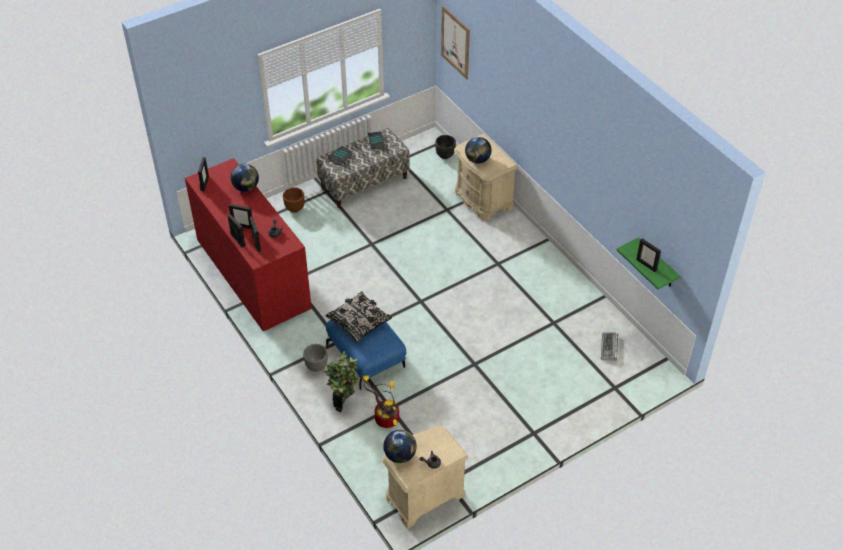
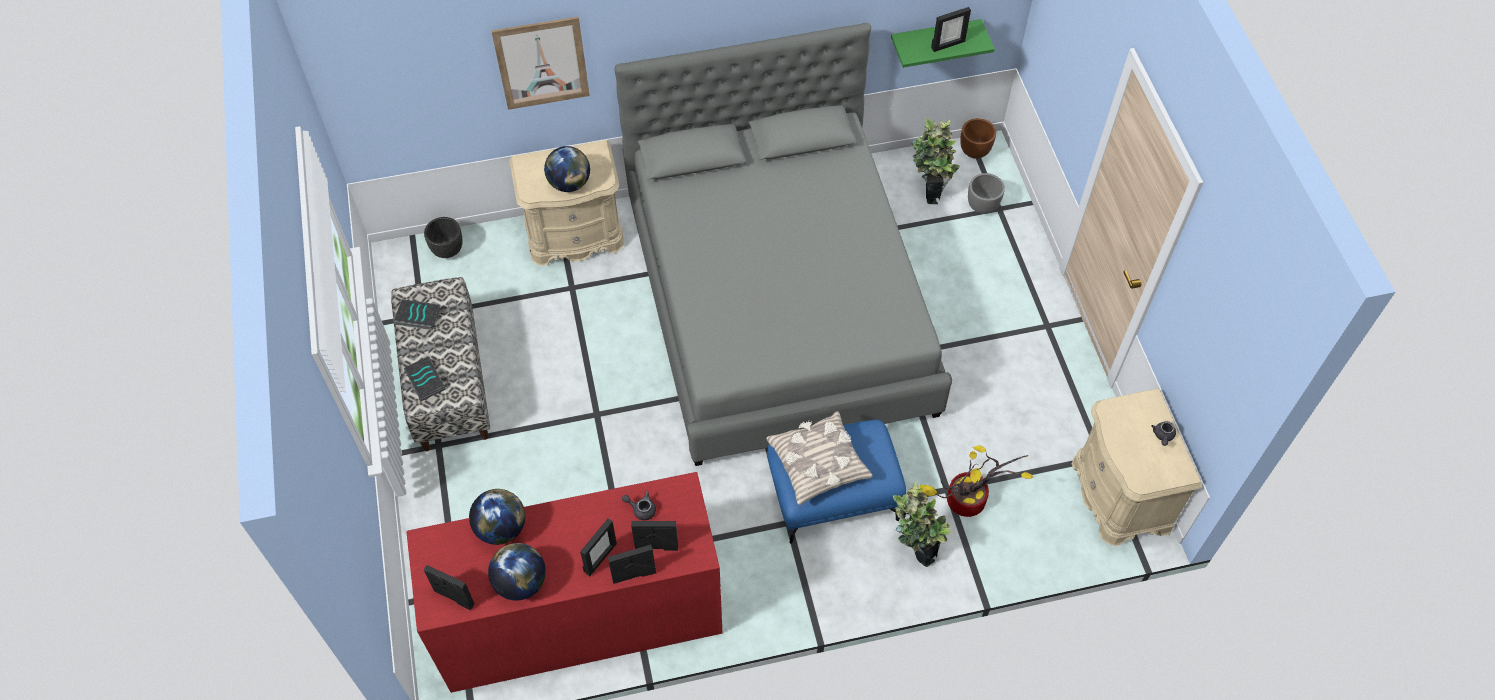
camera: 70 degrees left, 10 degrees up
brown planter [283,187,305,213] -> brown planter moved to [960,118,996,159]
grey planter [303,344,328,372] -> grey planter moved to [968,173,1005,214]
black pillow [326,291,392,343] -> beige pillow [766,411,872,505]
globe [383,430,417,463] -> globe moved to [488,543,546,601]
picture [441,6,470,79] -> picture moved to [491,17,590,110]
keyboard [601,332,618,361] -> potted plant [912,117,960,204]
none -> grey bed [615,23,952,466]

